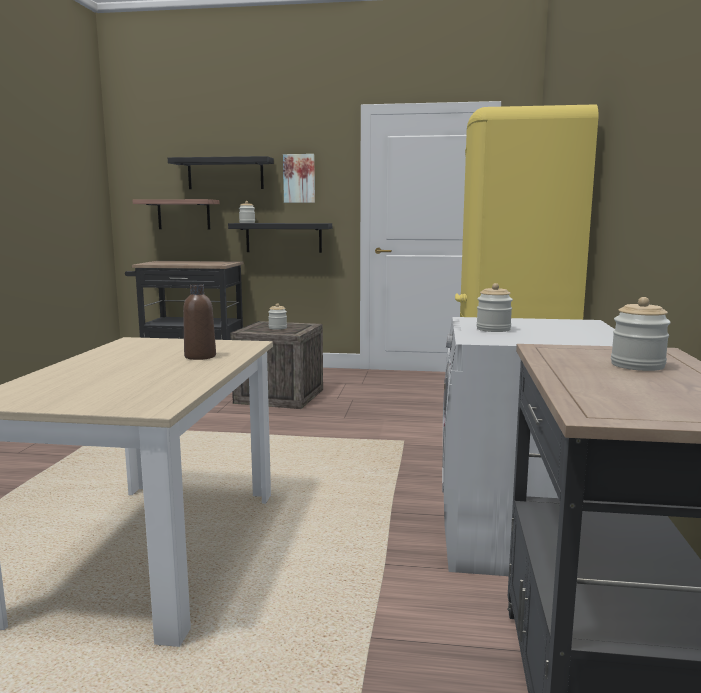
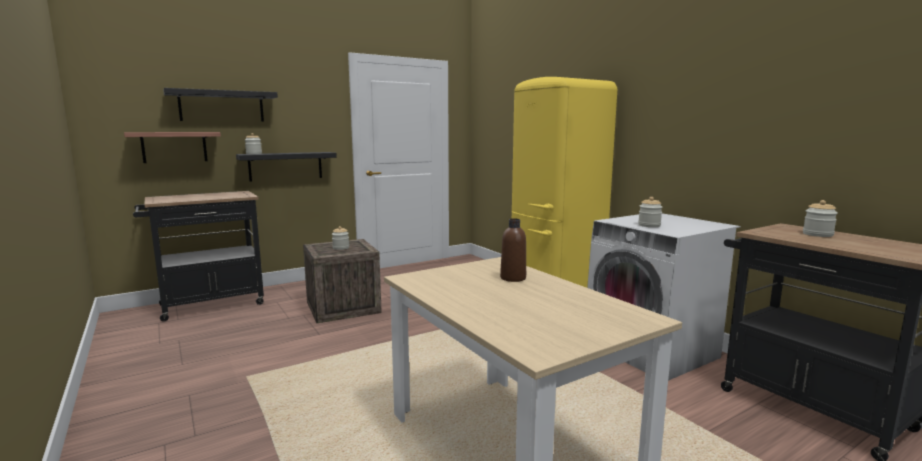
camera: 40 degrees left, 0 degrees up
picture [283,154,315,203] -> none

